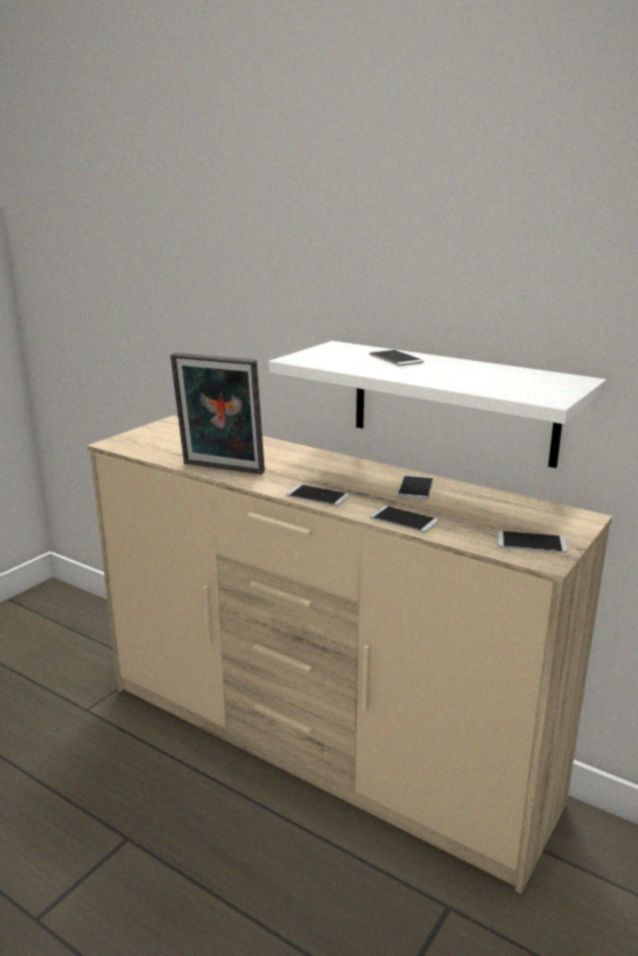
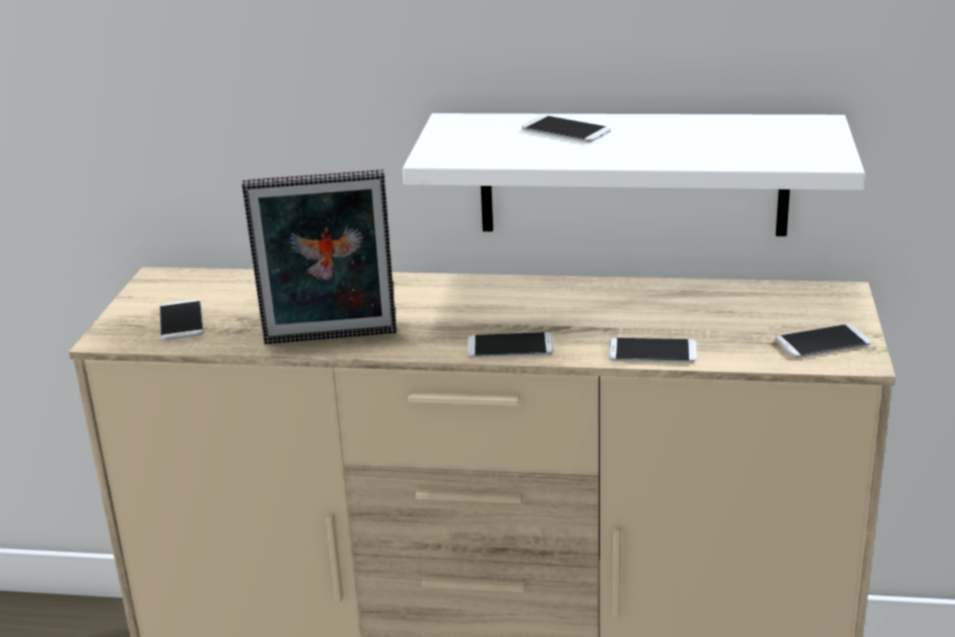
camera: 25 degrees left, 5 degrees up
phone [398,475,433,500] -> phone moved to [160,299,203,340]

